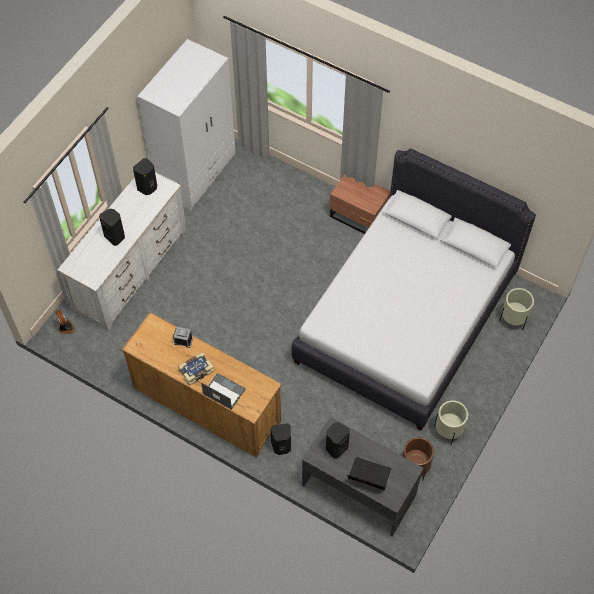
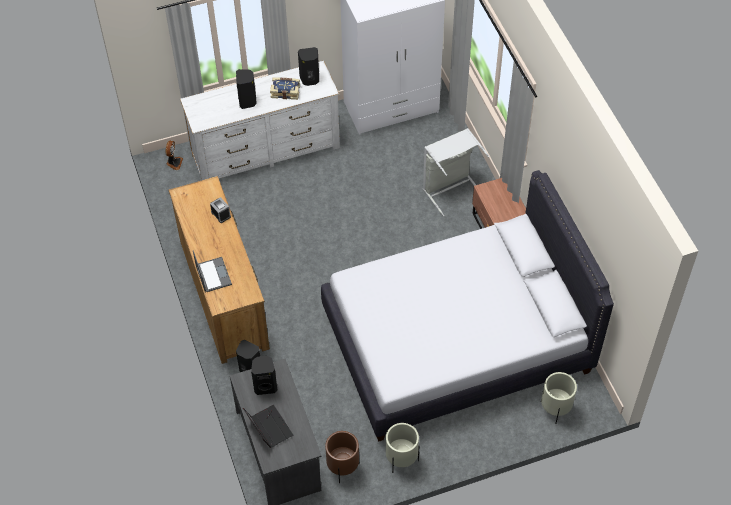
camera: 40 degrees right, 5 degrees down
book [178,352,214,386] -> book moved to [270,78,300,100]
none -> grey laundry basket [423,128,490,217]

